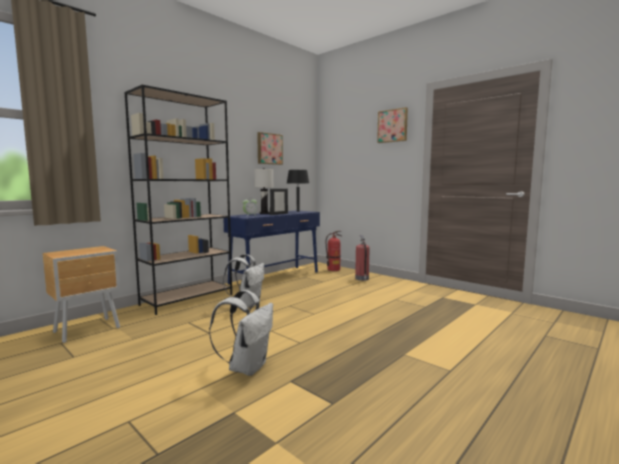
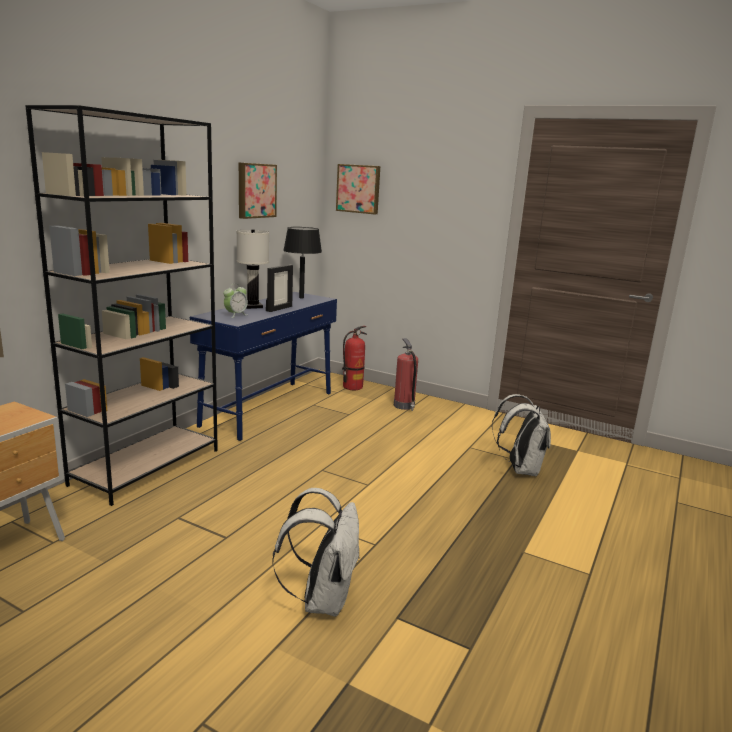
camera: 15 degrees left, 10 degrees up
white backpack [223,254,264,308] -> white backpack moved to [492,394,551,477]
picture [377,107,408,143] -> picture moved to [336,164,380,214]

